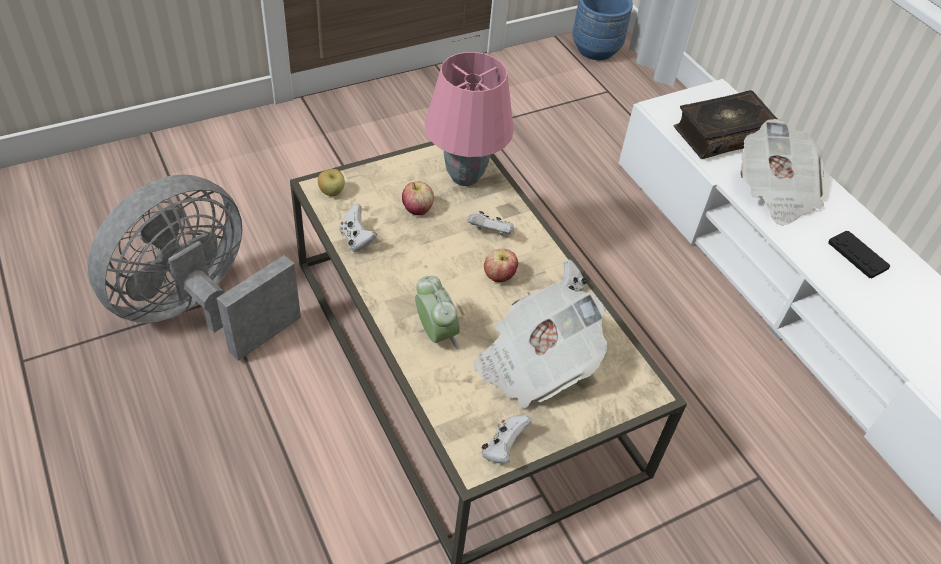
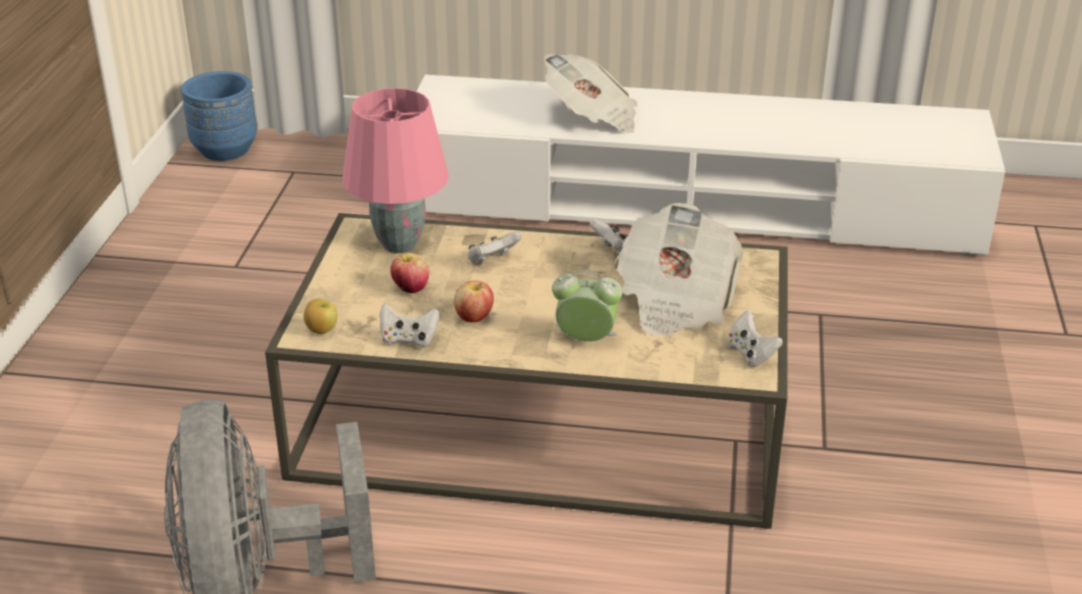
camera: 50 degrees left, 15 degrees down
apple [484,248,518,282] -> apple moved to [454,280,494,322]
book [673,90,777,159] -> none
black game controller [828,231,890,279] -> none

